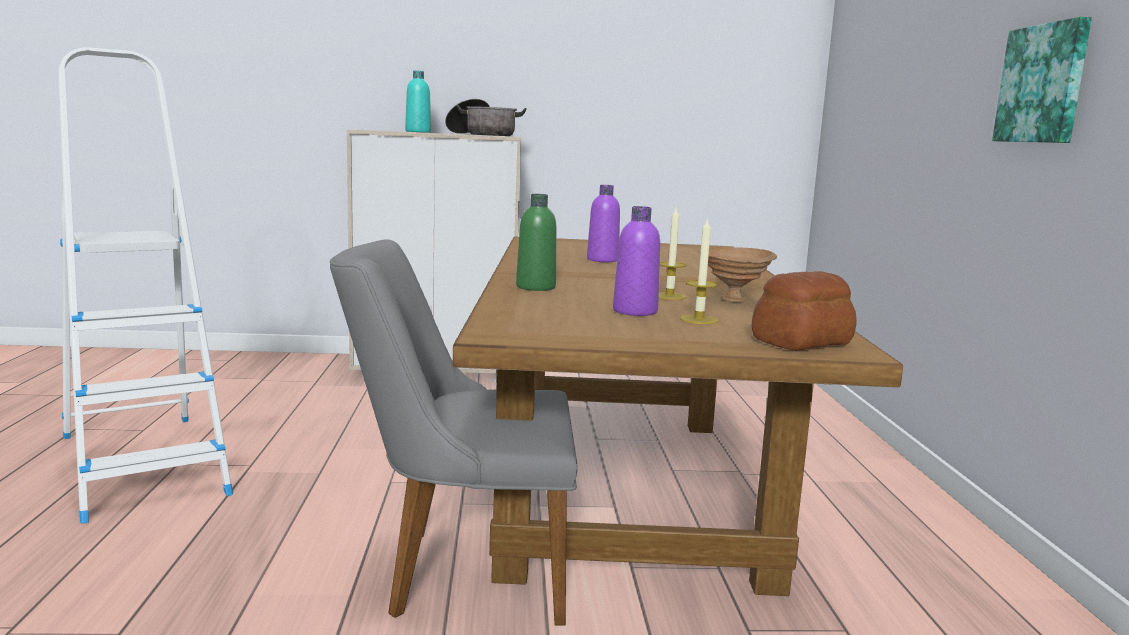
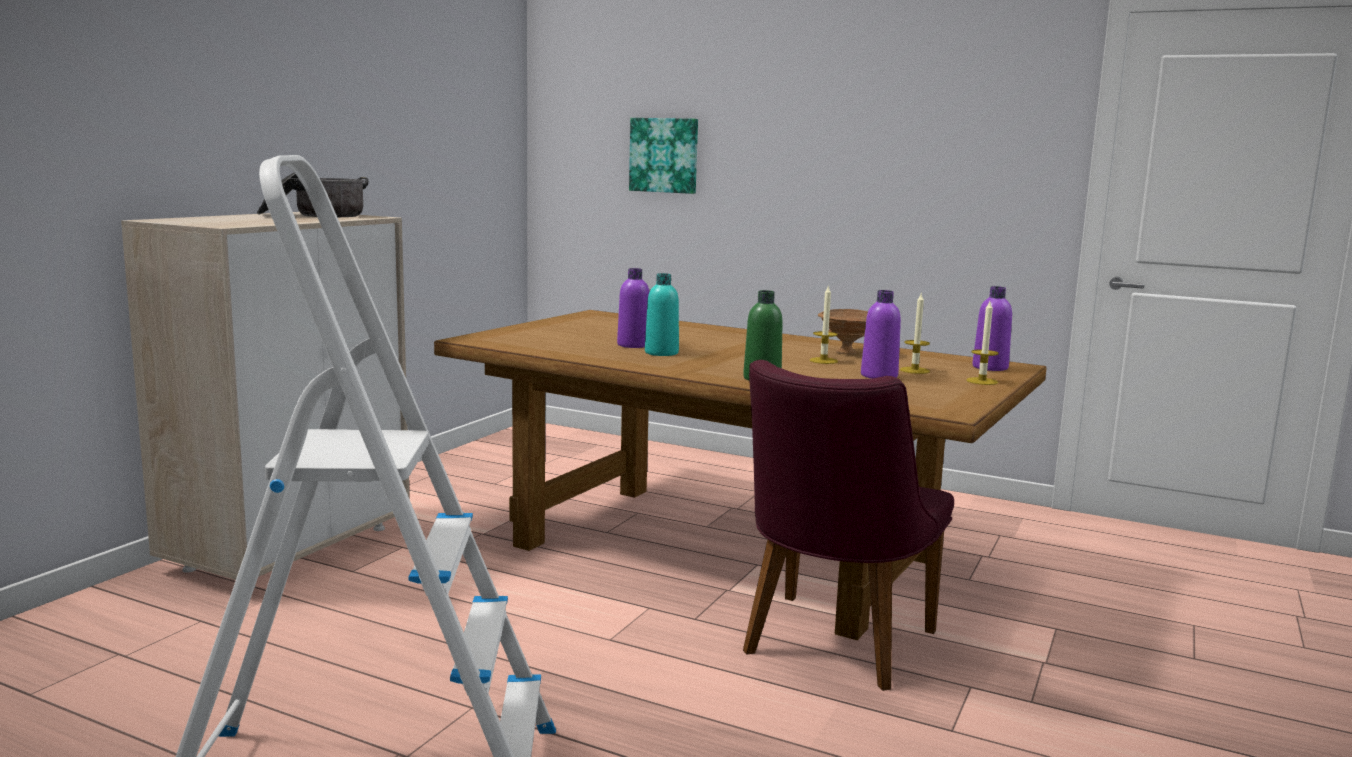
camera: 60 degrees left, 0 degrees up
grey chair [330,239,578,626] -> purple chair [743,360,954,691]
turquoise bottle [405,71,431,133] -> turquoise bottle moved to [645,273,679,356]
bread [752,271,856,350] -> purple bottle [972,286,1012,371]
picture [992,17,1092,143] -> picture moved to [629,118,698,194]
none -> candle [966,301,999,385]

